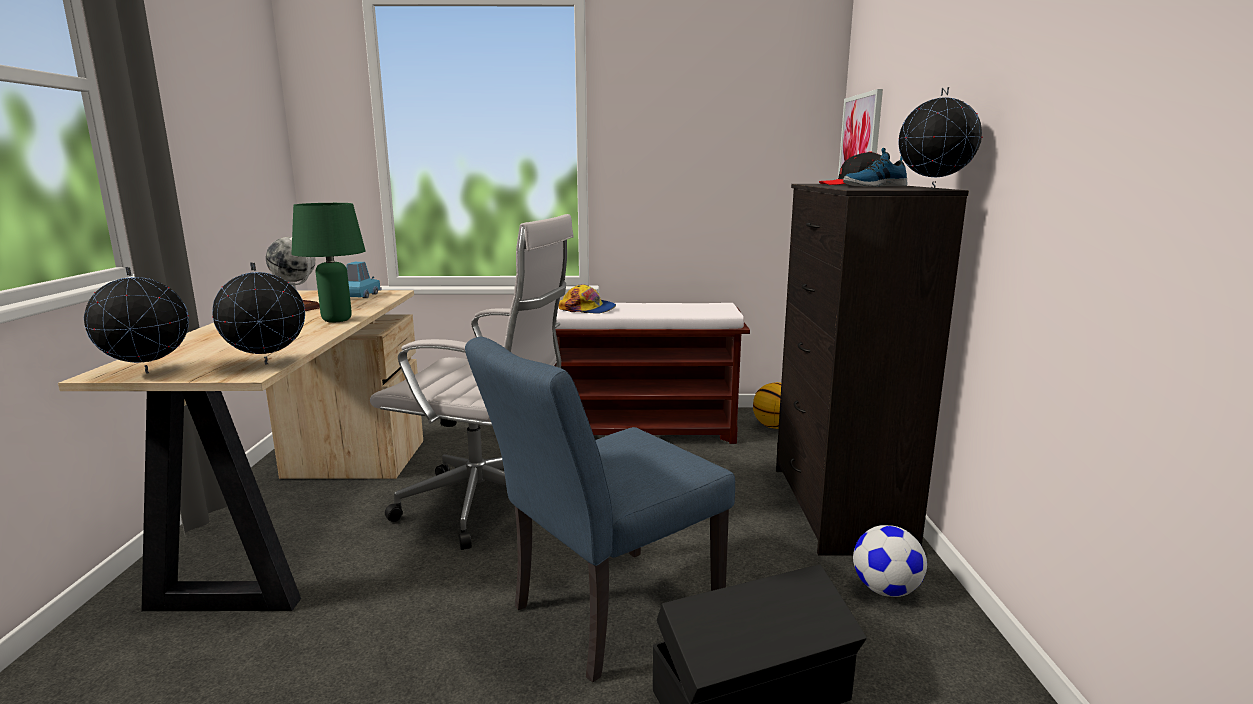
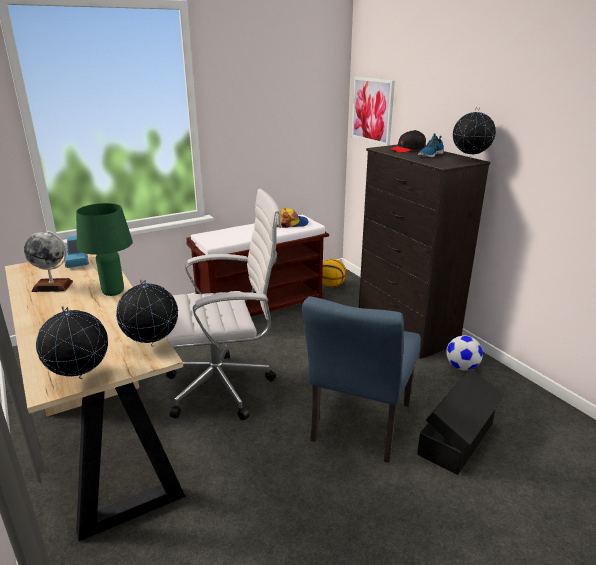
camera: 30 degrees left, 10 degrees up
cap [559,284,616,314] -> cap moved to [277,208,308,228]

